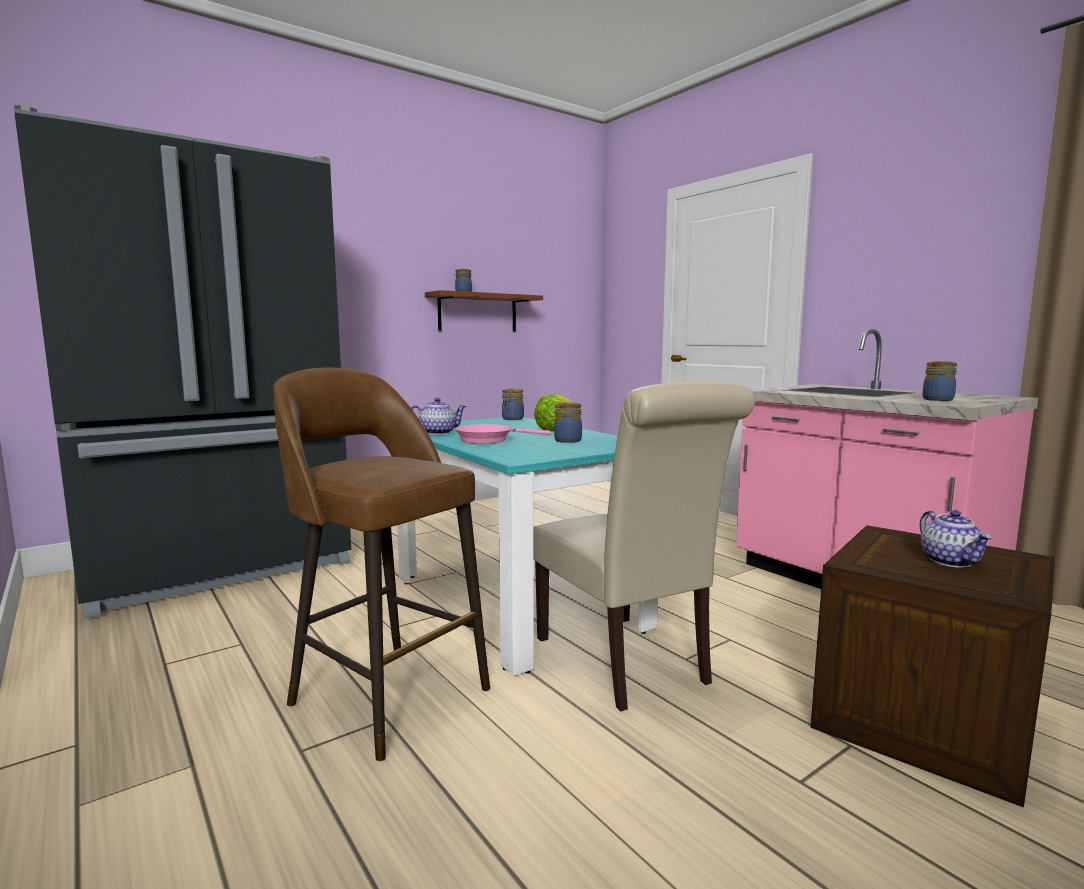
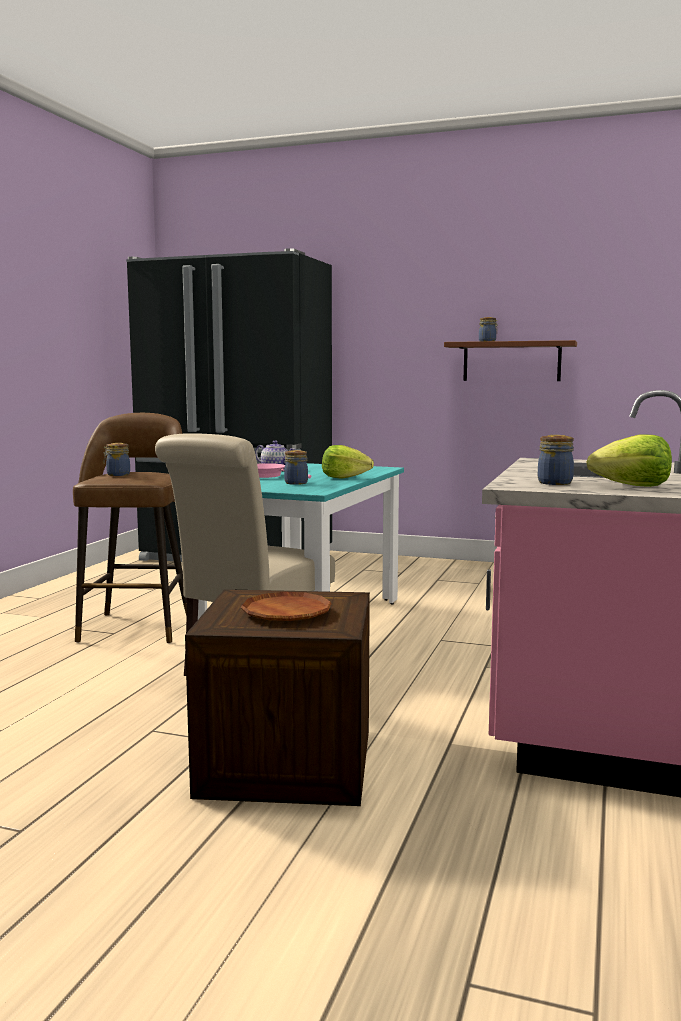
camera: 55 degrees right, 0 degrees up
jar [502,389,524,420] -> jar moved to [103,443,130,476]
teapot [919,510,992,568] -> brown plate [241,592,332,621]
none -> lettuce [586,435,672,487]

